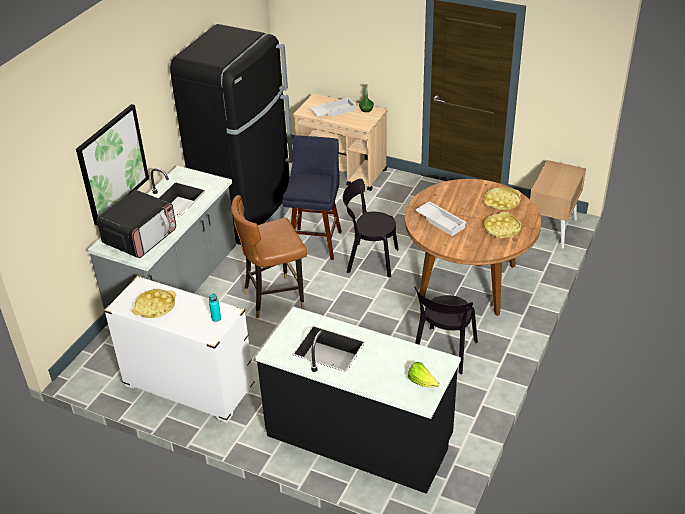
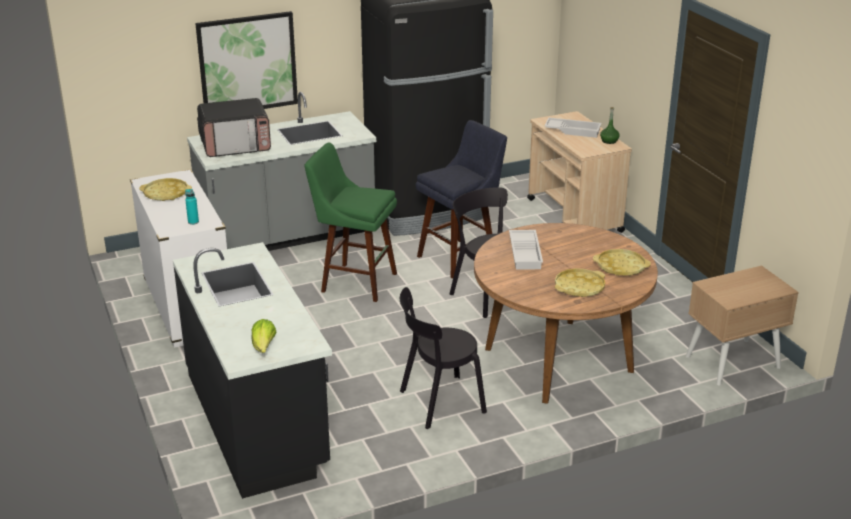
camera: 40 degrees right, 10 degrees down
brown chair [231,195,307,319] -> green stool [305,143,397,302]

